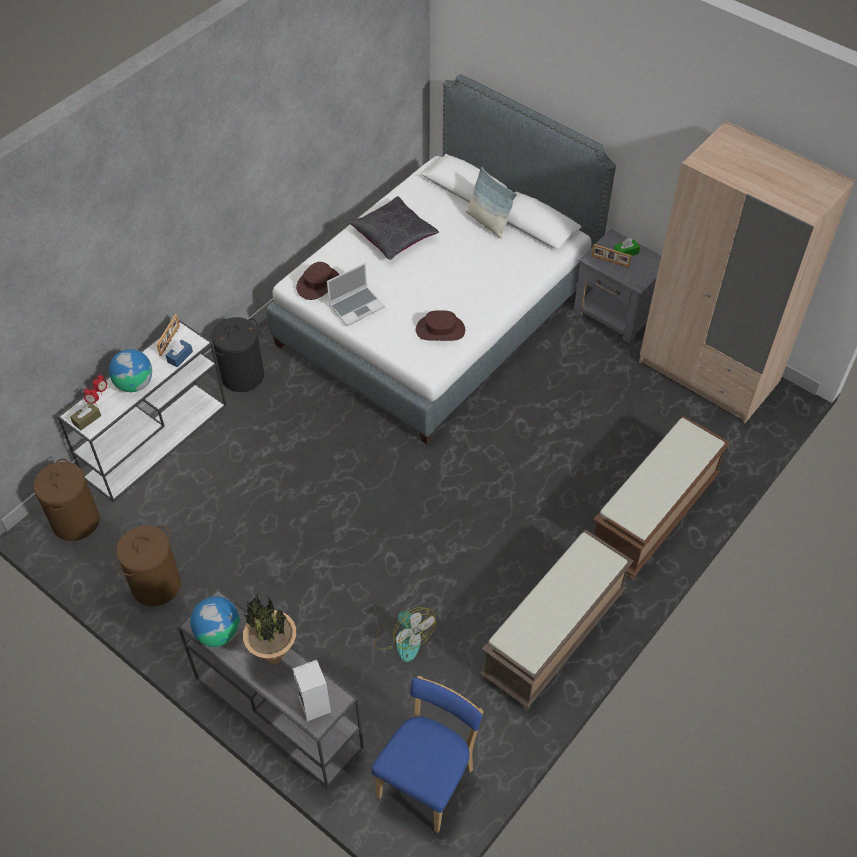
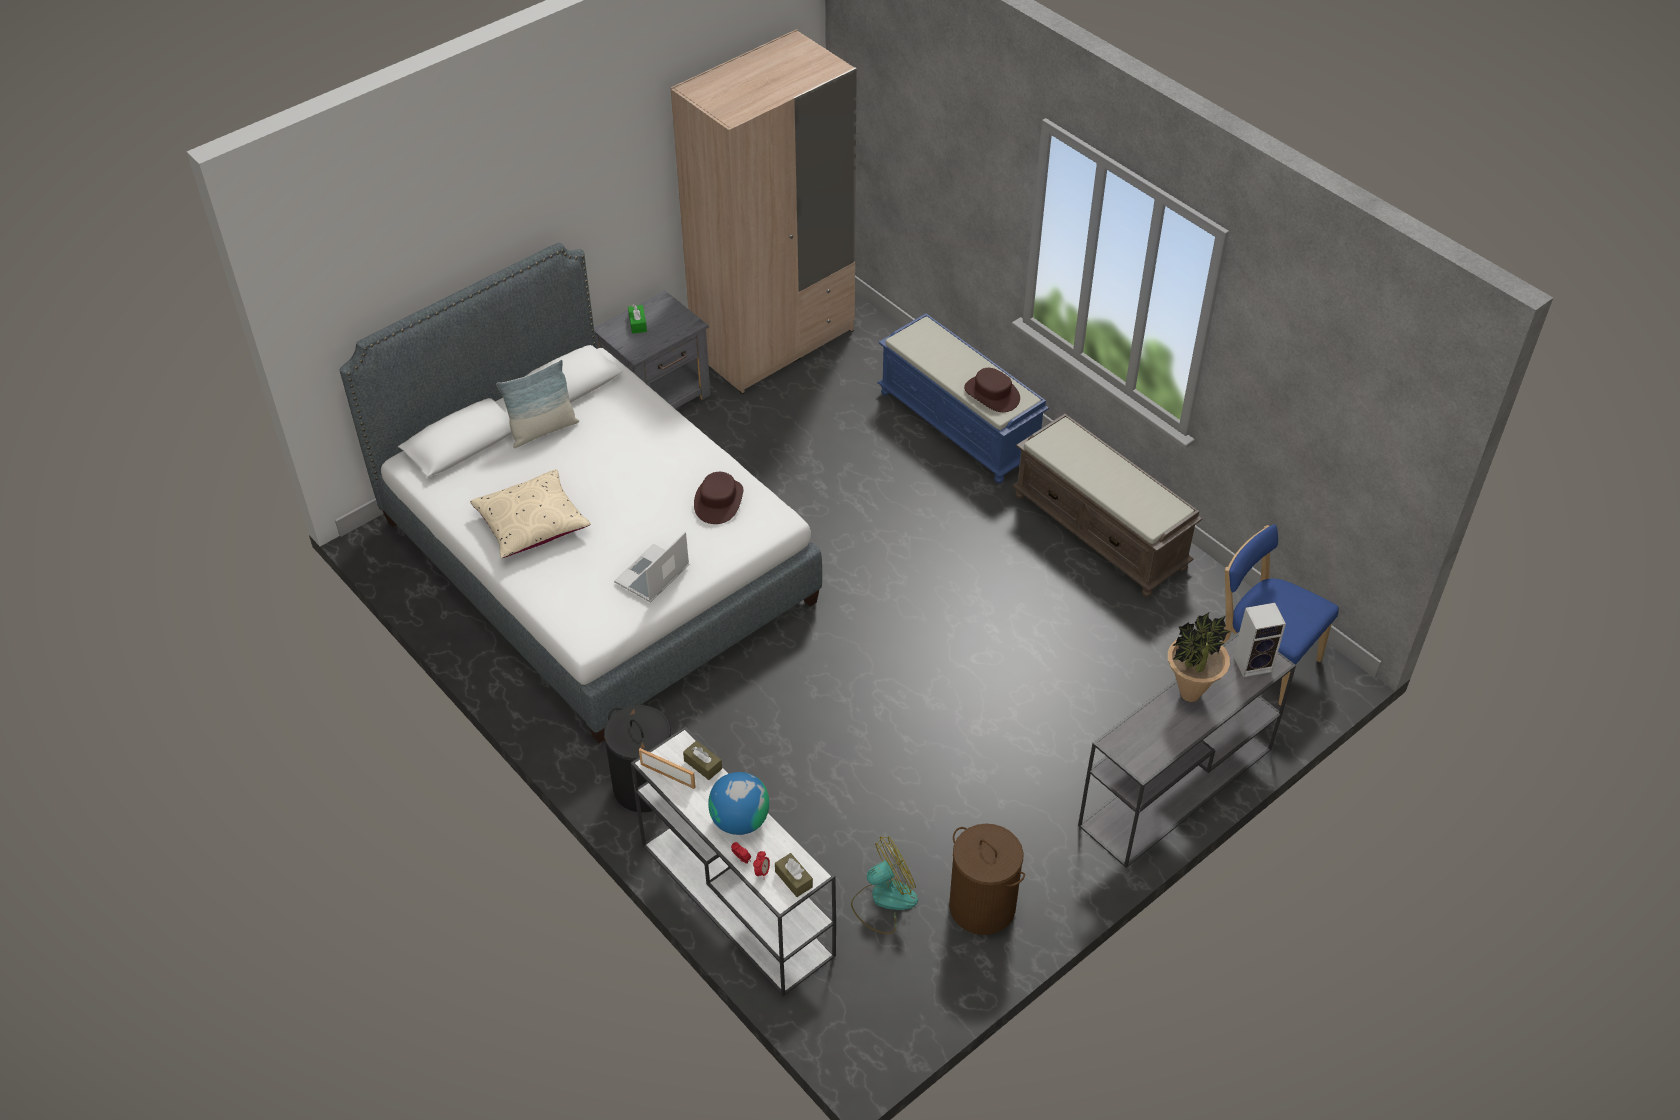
camera: 80 degrees left, 5 degrees down
brown laundry basket [33,459,100,541] -> none
blue tissue box [165,340,193,367] -> brown tissue box [683,741,722,780]
globe [190,597,240,647] -> none
brown hat [296,262,339,300] -> brown hat moved to [964,368,1020,412]
laptop [327,263,385,326] -> laptop turned 120 degrees counterclockwise [614,532,689,603]
black pillow [349,196,439,260] -> beige pillow [470,469,591,558]
fan [375,607,436,662] -> fan moved to [851,836,918,934]
picture frame [592,244,632,268] -> none
brown bench [593,416,730,579] -> blue bench [878,313,1049,483]

